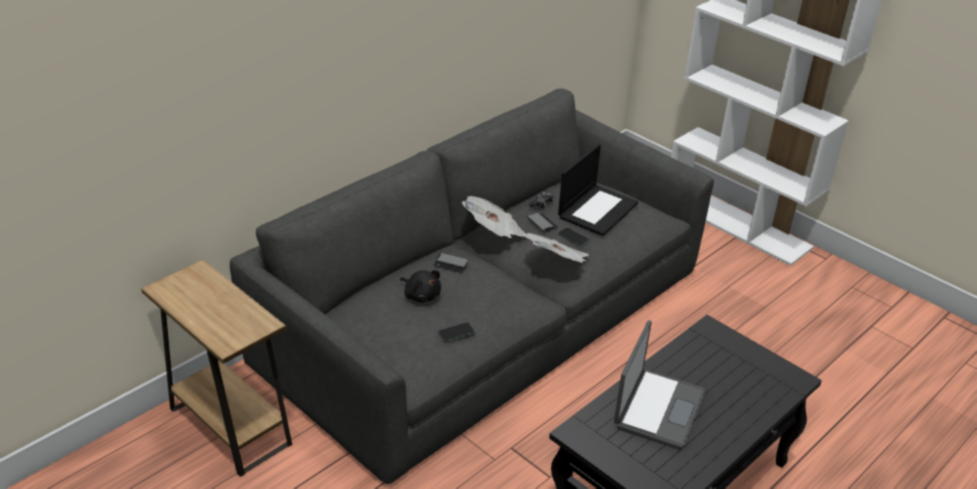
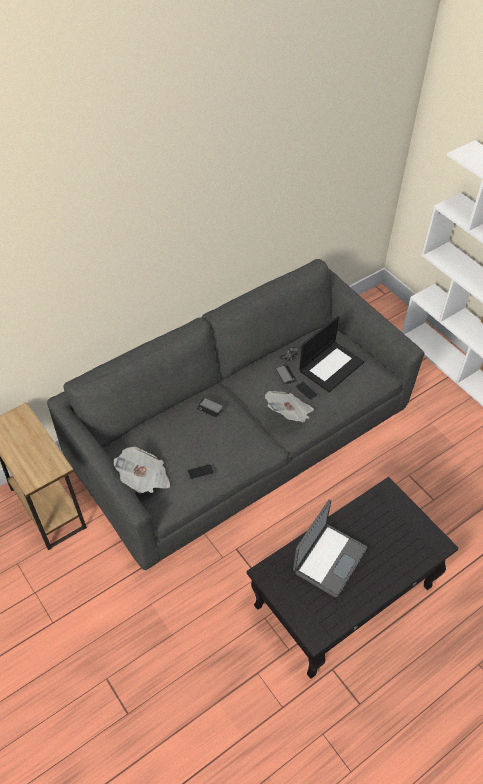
camera: 10 degrees right, 15 degrees up
black plush toy [400,270,441,303] -> none
newspaper [462,196,526,238] -> newspaper moved to [114,447,171,494]

